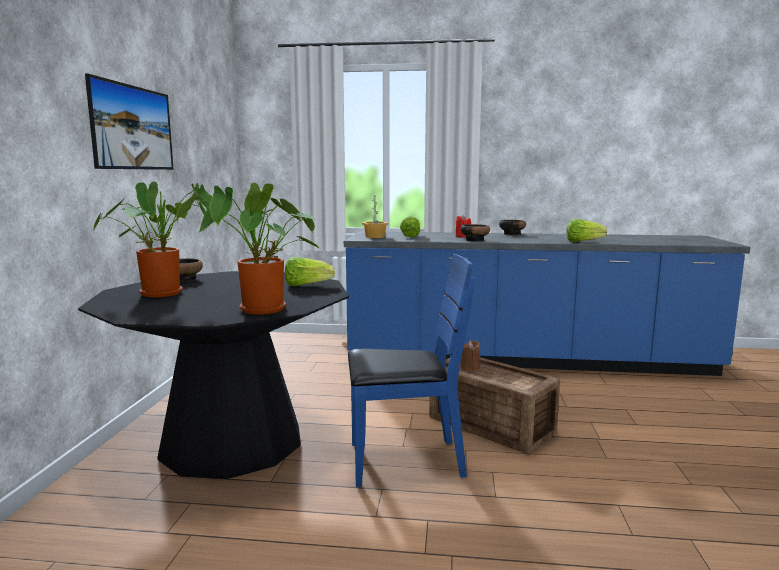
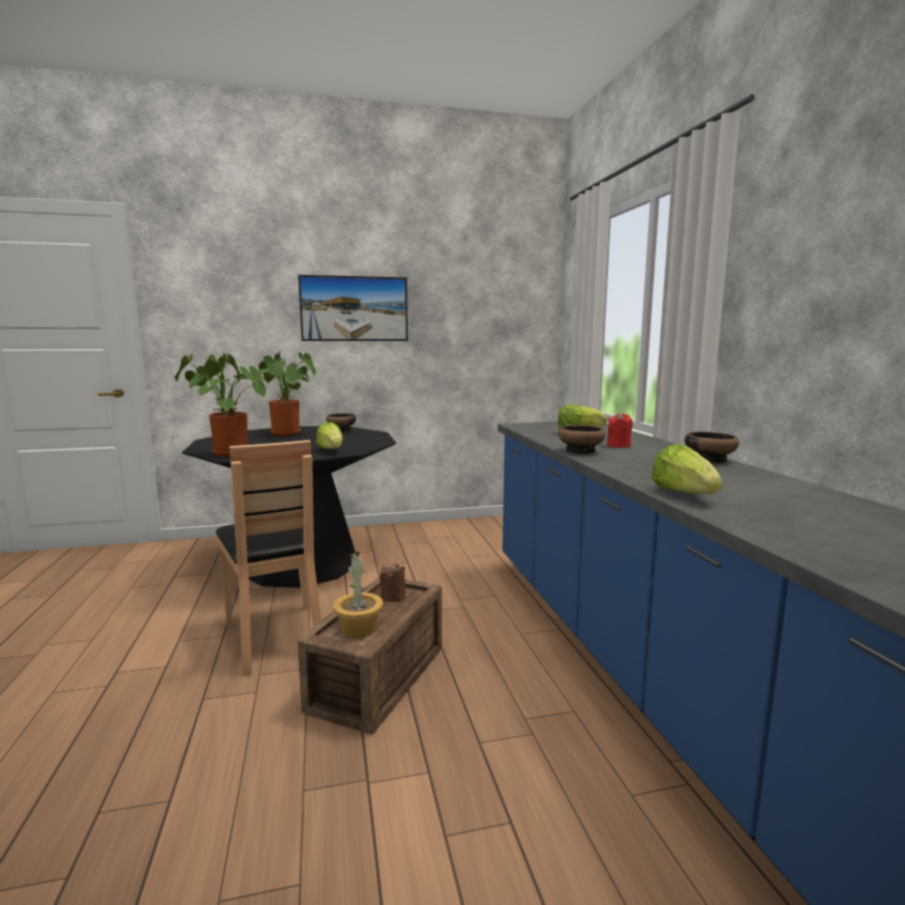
camera: 70 degrees right, 0 degrees up
blue chair [348,253,476,487] -> brown chair [216,440,322,676]
potted plant [362,193,388,238] -> potted plant moved to [333,552,383,638]

